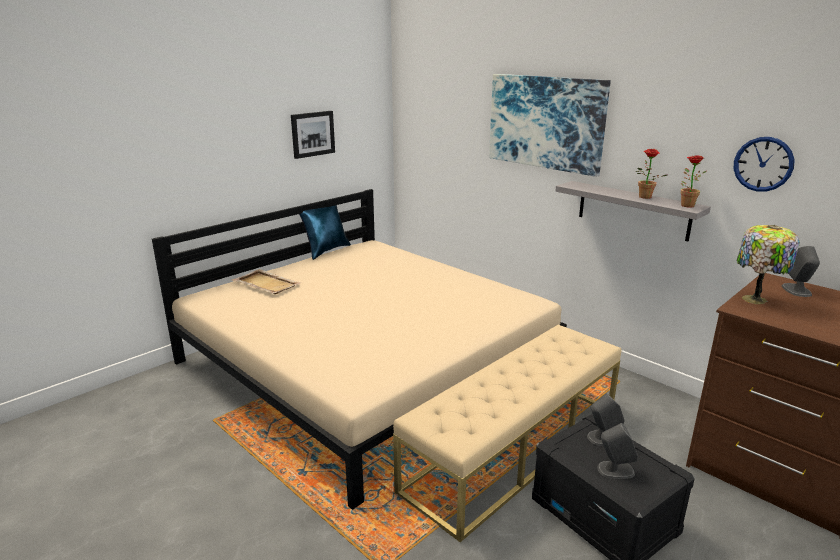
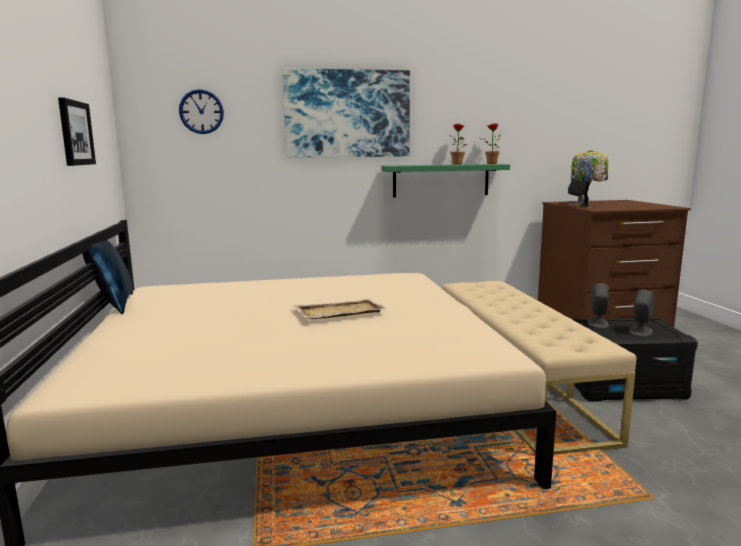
camera: 55 degrees left, 10 degrees down
beige tray [232,269,302,294] -> beige tray moved to [293,298,387,319]
grey shelf [555,181,711,241] -> green shelf [382,164,510,197]
wall clock [734,137,795,192] -> wall clock moved to [179,89,224,134]

